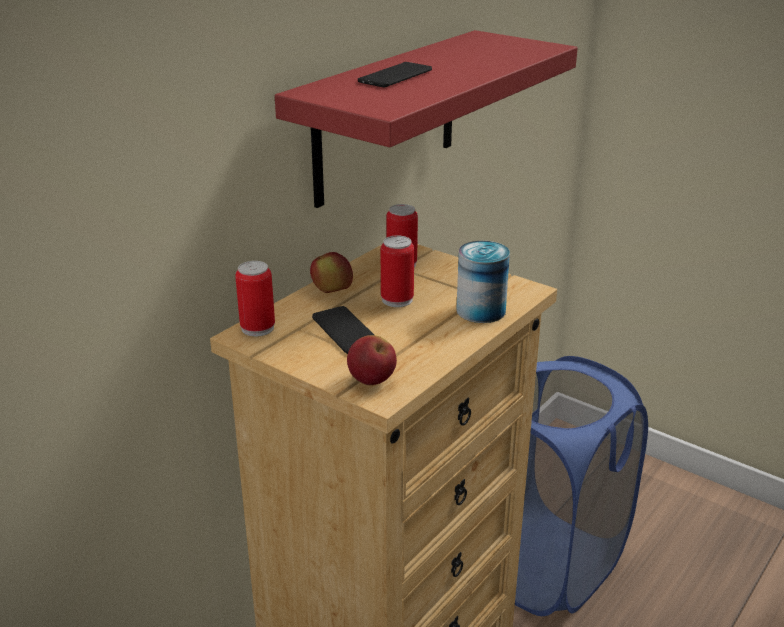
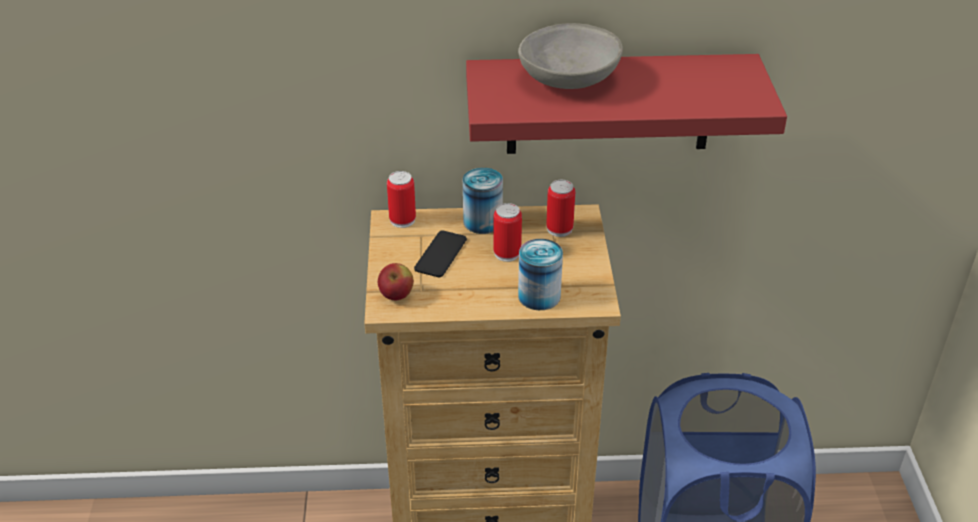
camera: 50 degrees right, 10 degrees up
apple [310,252,353,293] -> can [463,168,503,234]
phone [358,62,432,87] -> grey bowl [518,23,623,89]

